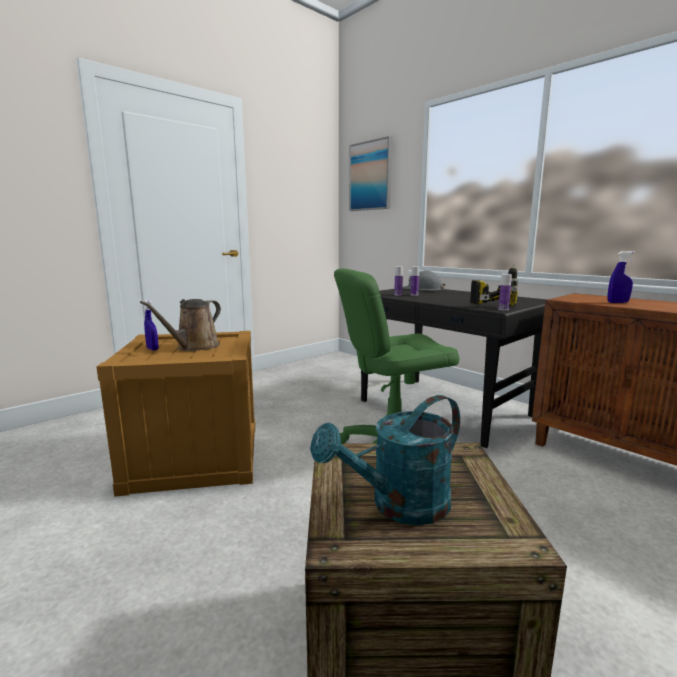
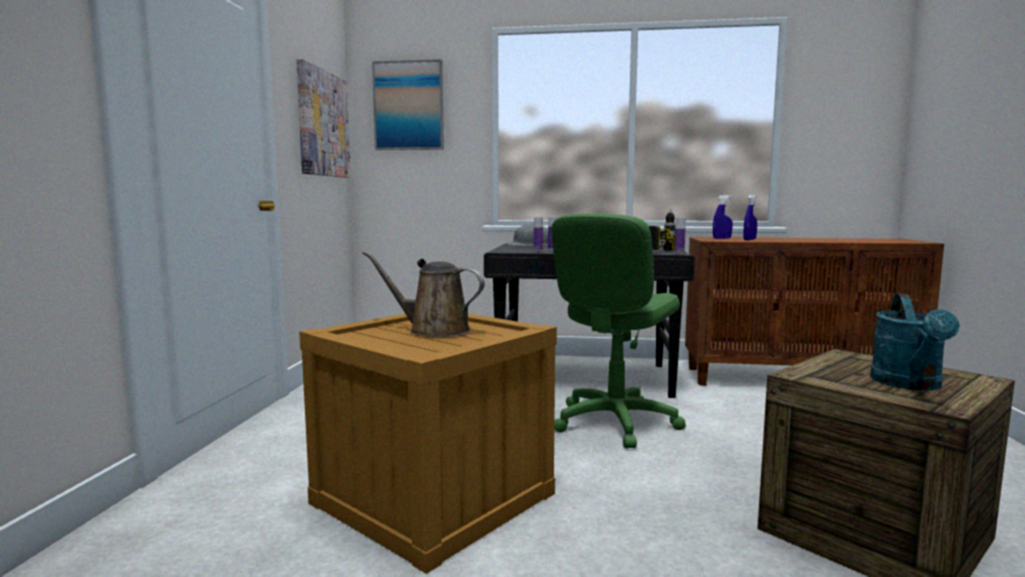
camera: 40 degrees left, 5 degrees down
brown watering can [140,299,221,351] -> brown watering can turned 120 degrees clockwise [362,251,485,337]
blue spray bottle [144,299,159,350] -> blue spray bottle moved to [713,195,733,239]
none -> picture [296,59,351,178]

